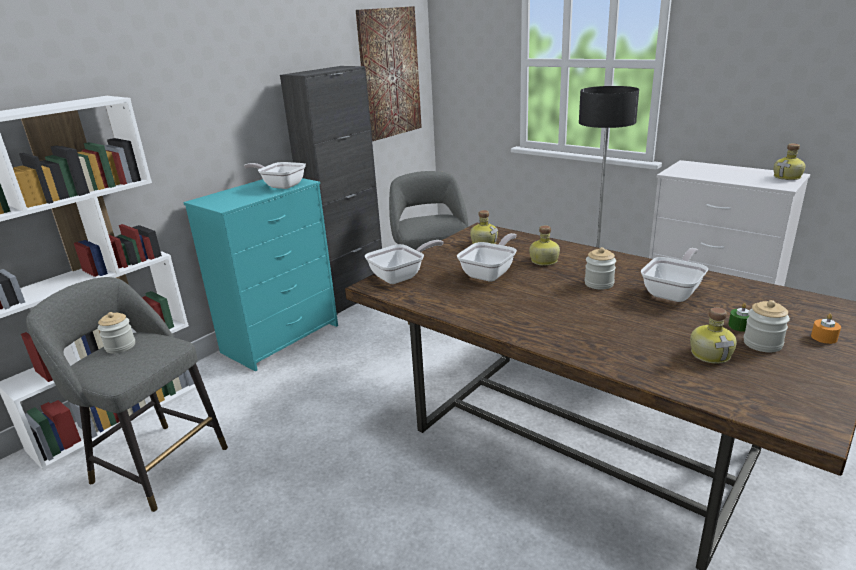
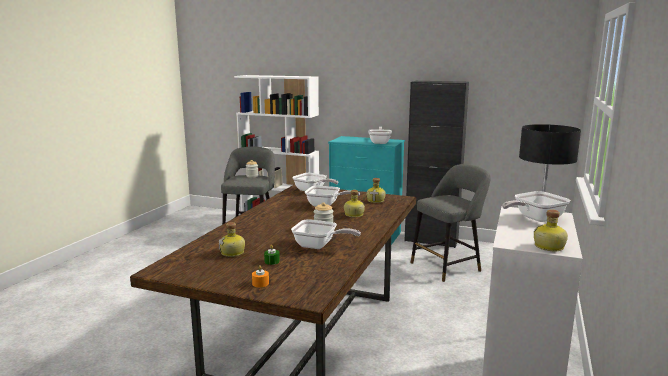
camera: 70 degrees right, 10 degrees down
picture [356,6,422,141] -> none
jar [743,300,790,352] -> none
none -> frying pan [502,191,571,222]

